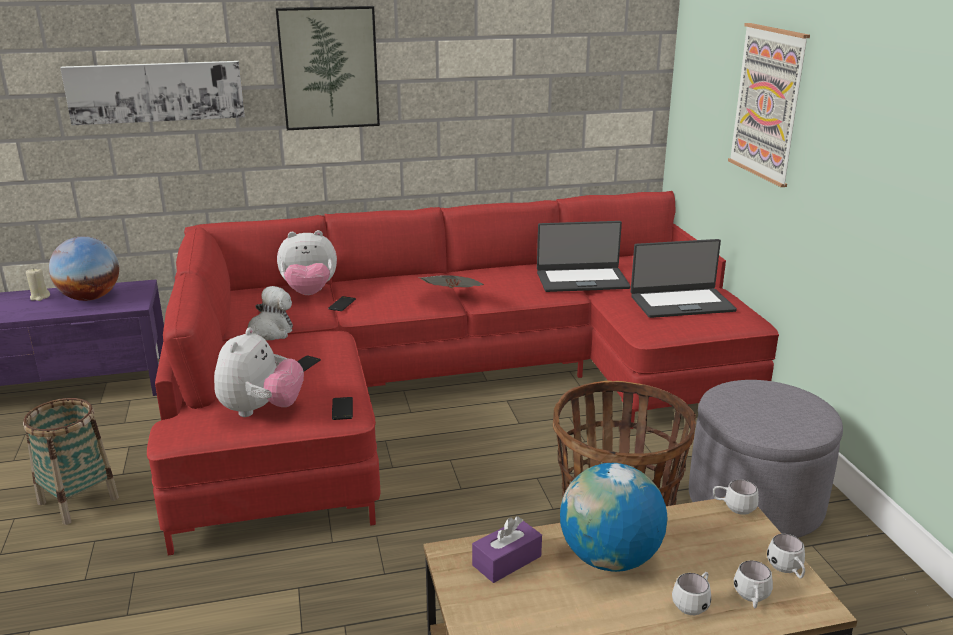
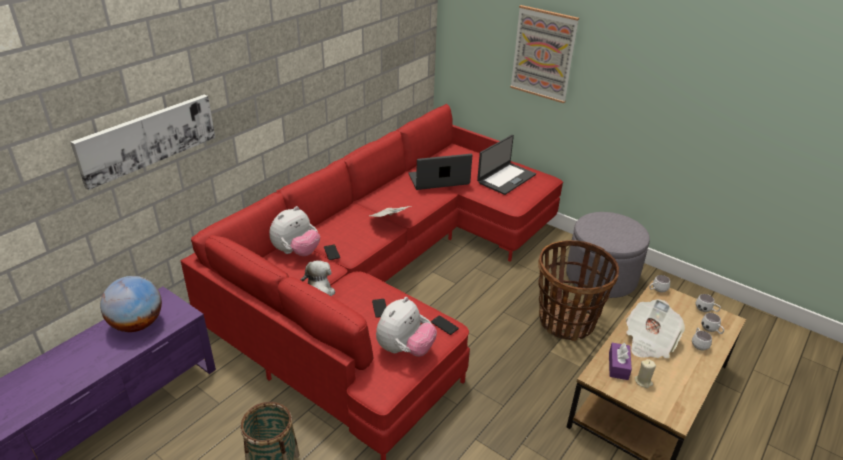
camera: 40 degrees left, 10 degrees up
beige candle [26,268,50,301] -> beige candle moved to [635,359,656,388]
plush toy [214,327,304,417] -> plush toy turned 60 degrees clockwise [376,297,437,357]
picture [276,6,380,130] -> none
laptop [537,221,631,292] -> laptop turned 150 degrees counterclockwise [409,154,472,190]
globe [560,463,667,572] -> newspaper [626,299,685,359]

